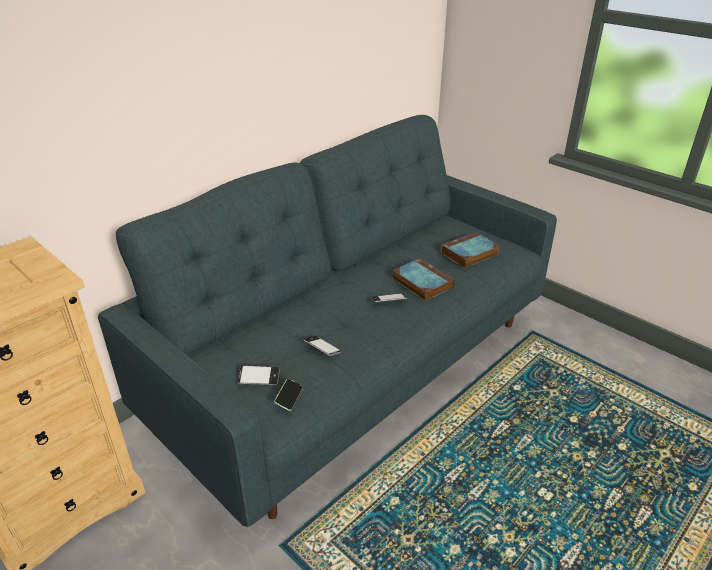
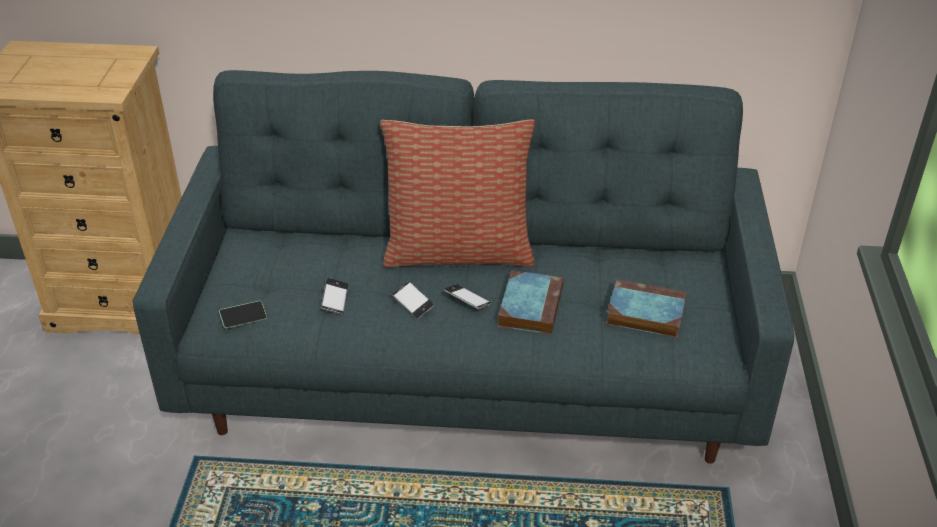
camera: 50 degrees right, 5 degrees up
phone [238,365,280,385] -> phone moved to [392,281,435,319]
none -> pillow [380,120,535,268]

